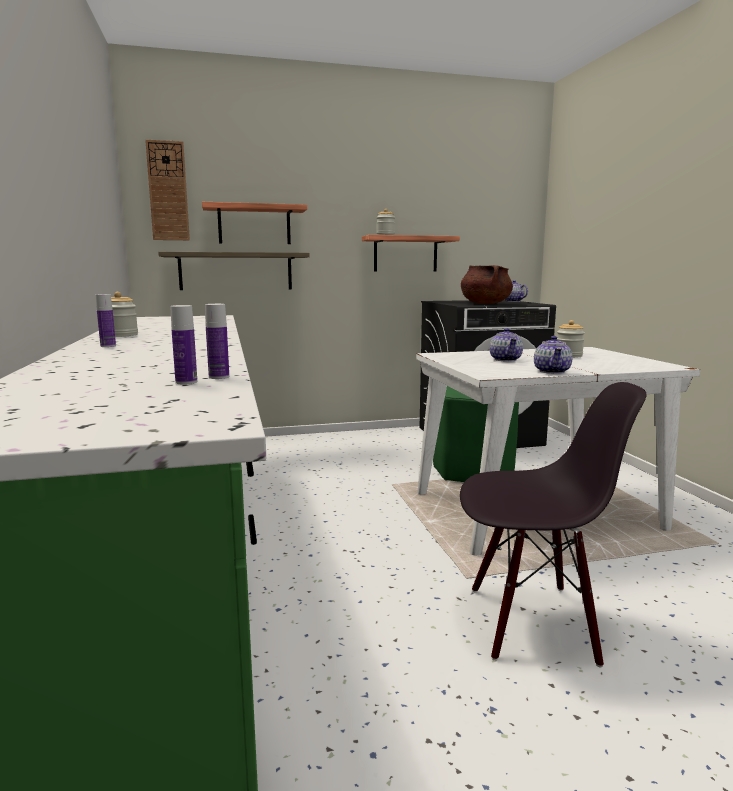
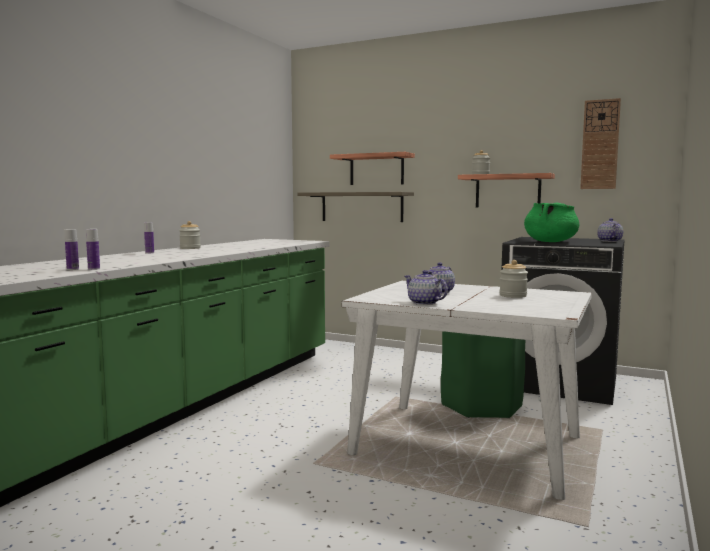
camera: 40 degrees right, 5 degrees down
wall clock [145,139,190,240] -> wall clock moved to [580,98,621,189]
black chair [460,382,646,667] -> none
brown cooking pot [461,265,513,304] -> green cooking pot [524,203,579,242]
teapot [534,336,573,374] -> teapot turned 90 degrees clockwise [404,270,448,305]

